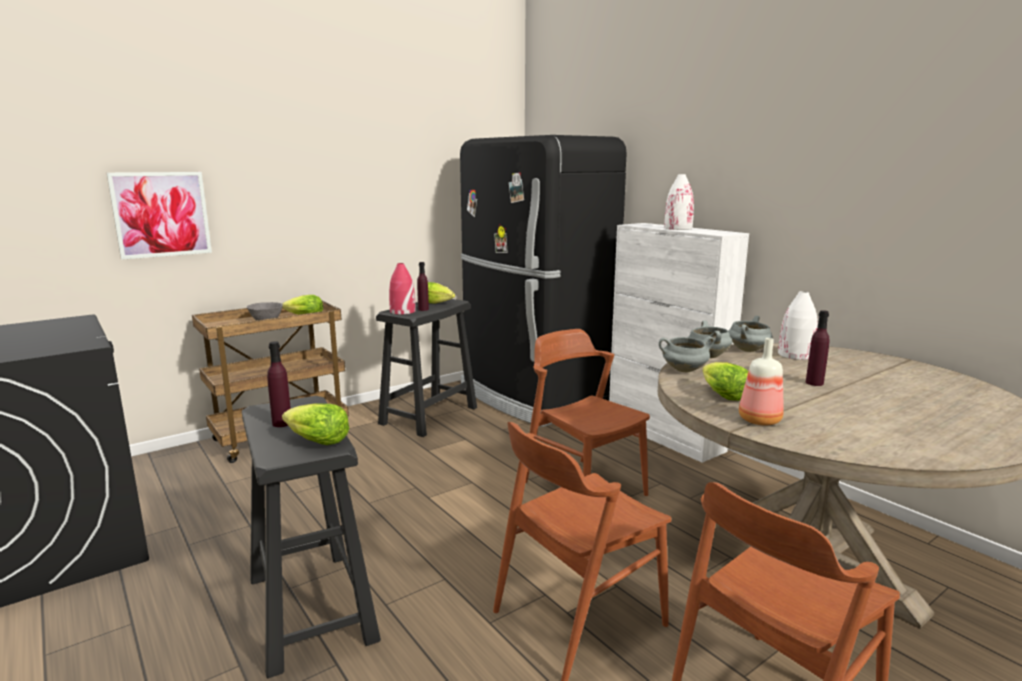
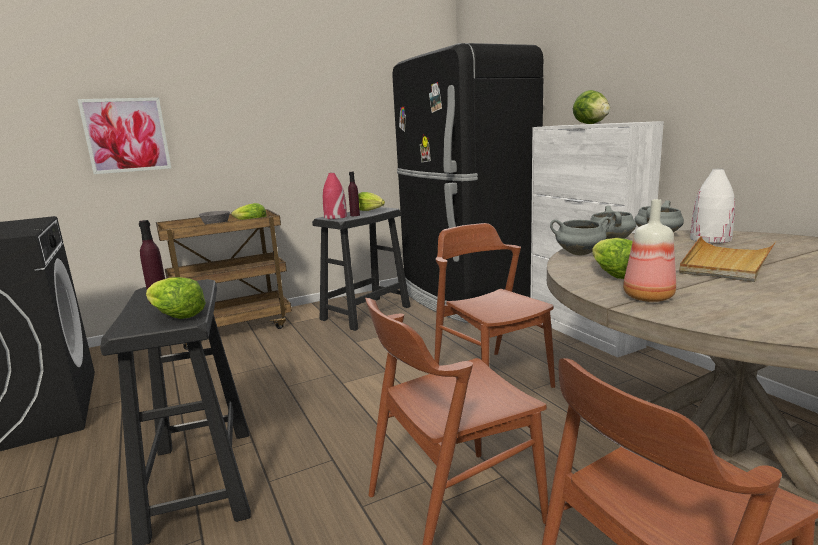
camera: 10 degrees right, 0 degrees up
white vase [664,174,694,230] -> lettuce [573,90,610,124]
purple bottle [806,310,829,386] -> beige tray [679,236,776,282]

